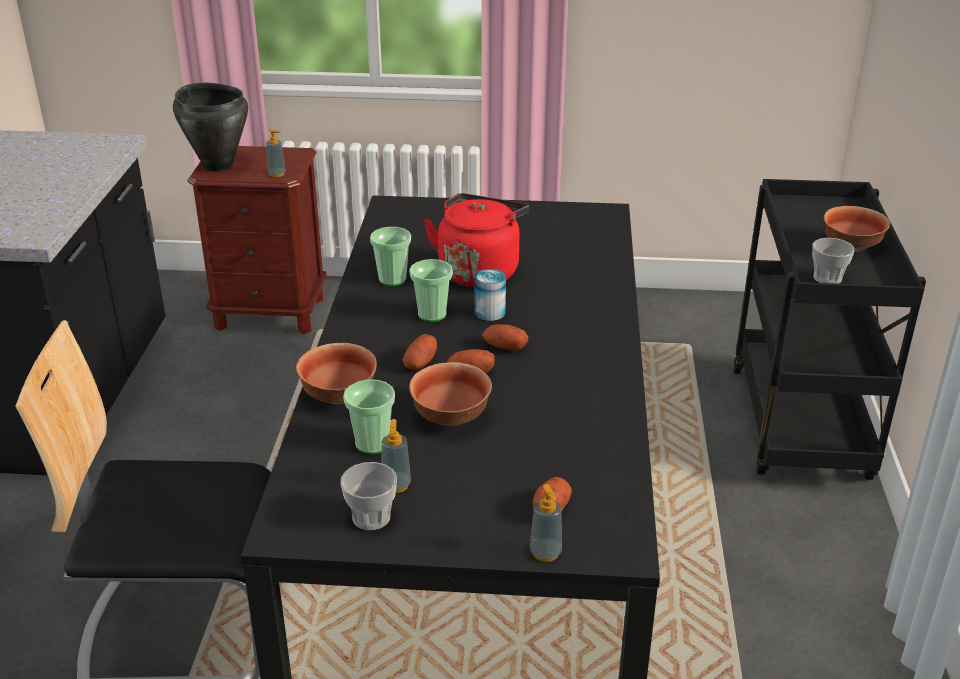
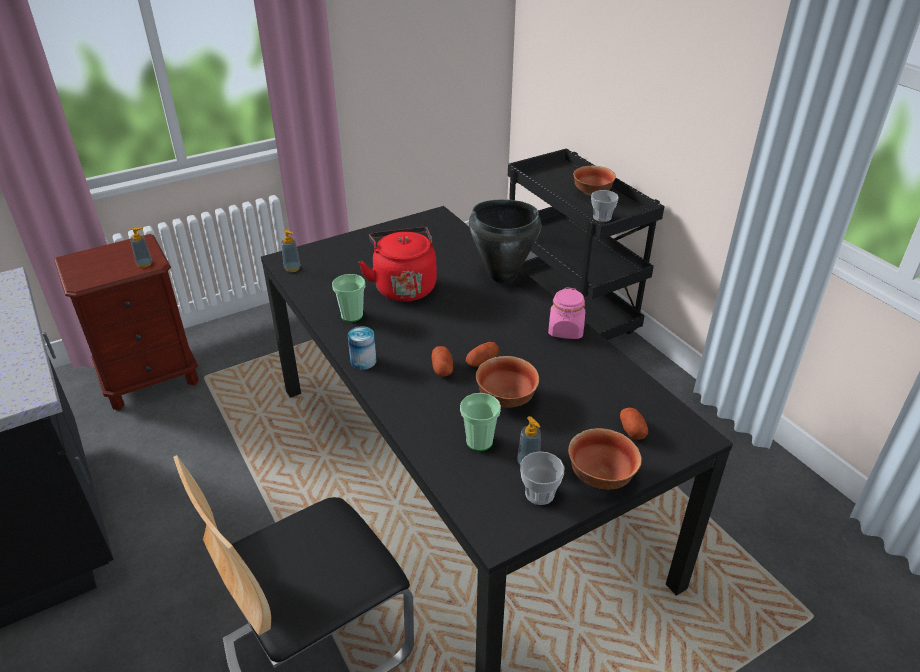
camera: 35 degrees left, 5 degrees up
black cooking pot [173,83,248,172] -> black cooking pot moved to [469,199,541,284]
bowl [296,343,377,404] -> bowl moved to [568,428,642,489]
cup [410,259,453,322] -> none
can [474,269,506,321] -> can moved to [348,326,376,370]
potato [482,324,528,351] -> none
soap dispenser [530,484,562,562] -> soap dispenser moved to [281,229,301,272]
none -> pink jar [548,287,585,339]

